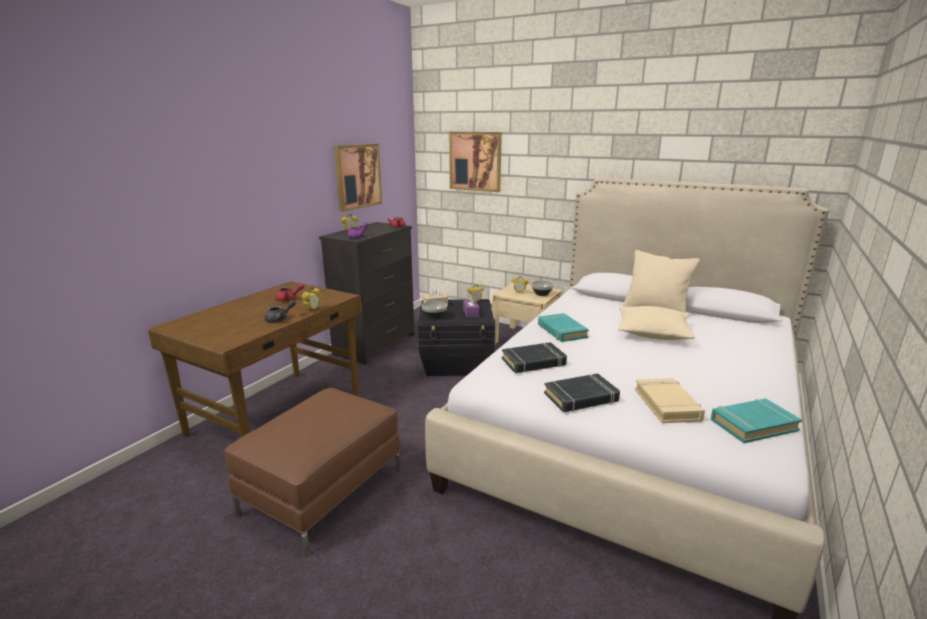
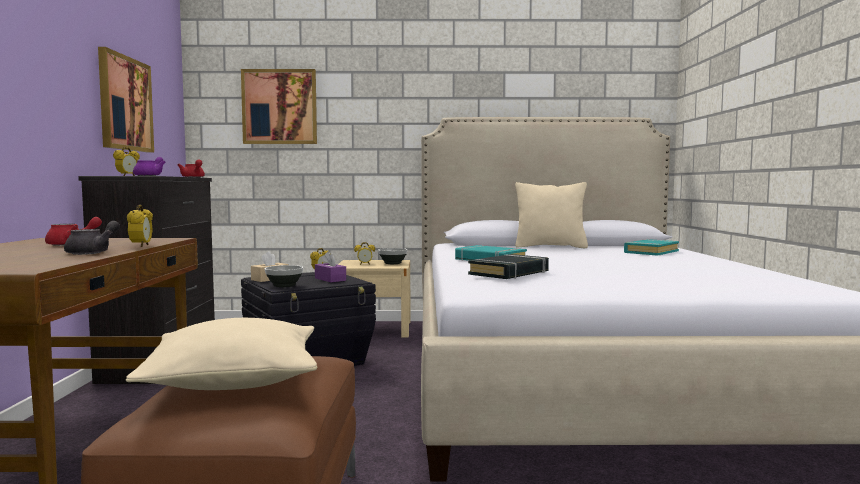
camera: 30 degrees left, 15 degrees down
black book [544,373,620,412] -> none
beige pillow [618,306,695,340] -> beige pillow moved to [126,318,317,390]
beige book [635,378,705,423] -> none
turquoise book [711,399,802,443] -> turquoise book moved to [624,239,679,256]

